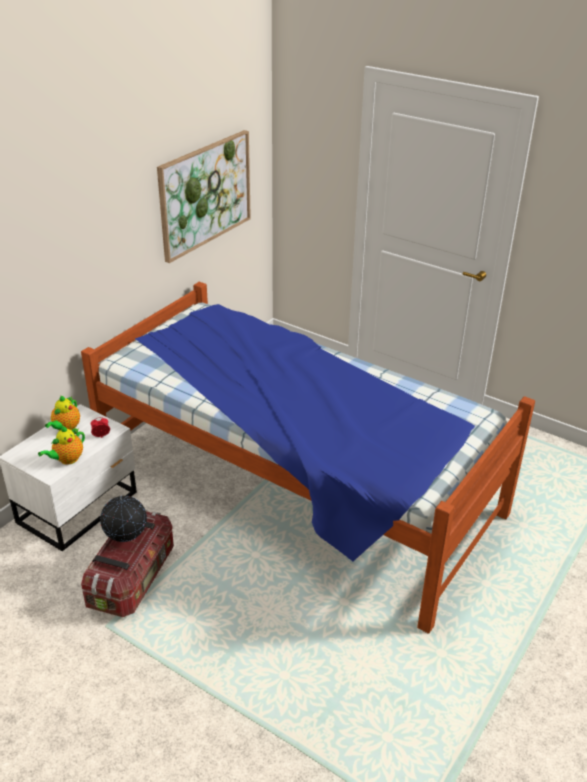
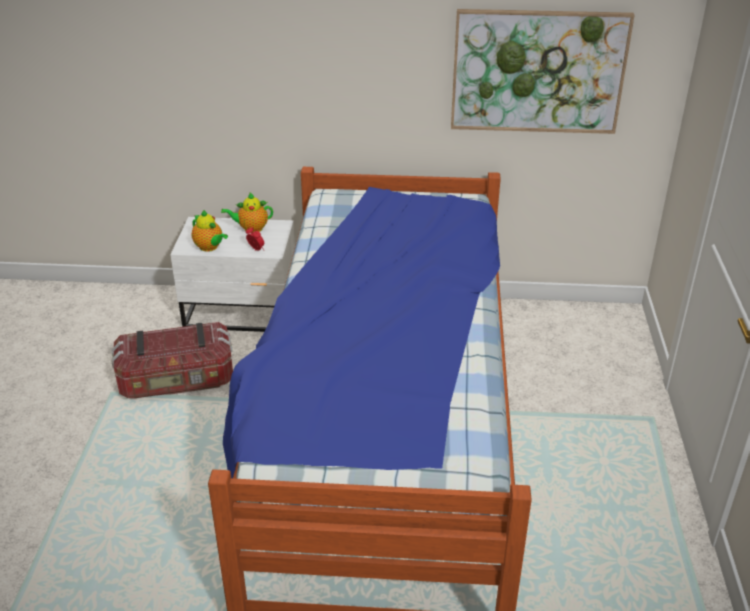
camera: 60 degrees right, 0 degrees up
teapot [38,426,85,465] -> teapot turned 150 degrees counterclockwise [191,210,228,252]
globe [100,496,147,542] -> none

